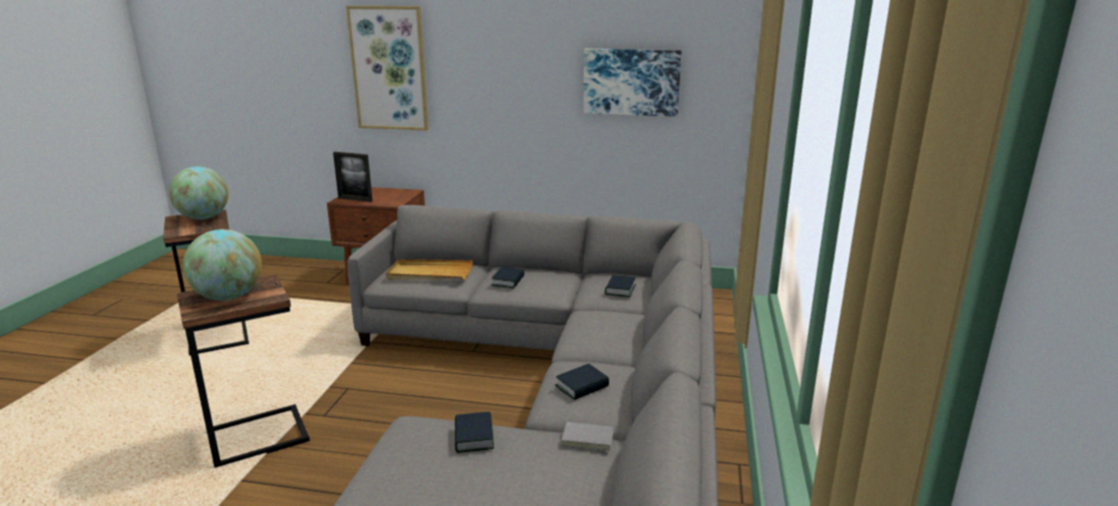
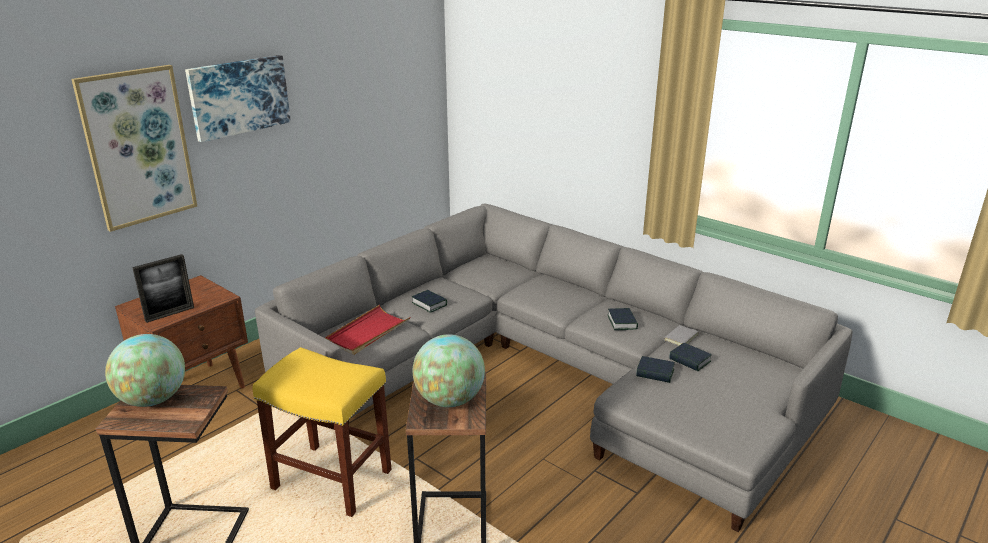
camera: 60 degrees left, 5 degrees up
beige tray [386,259,473,280] -> red tray [325,305,410,355]
picture [583,49,682,117] -> picture moved to [185,55,291,142]
book [605,275,636,297] -> book moved to [669,343,712,371]
none -> yellow stool [253,347,392,517]

